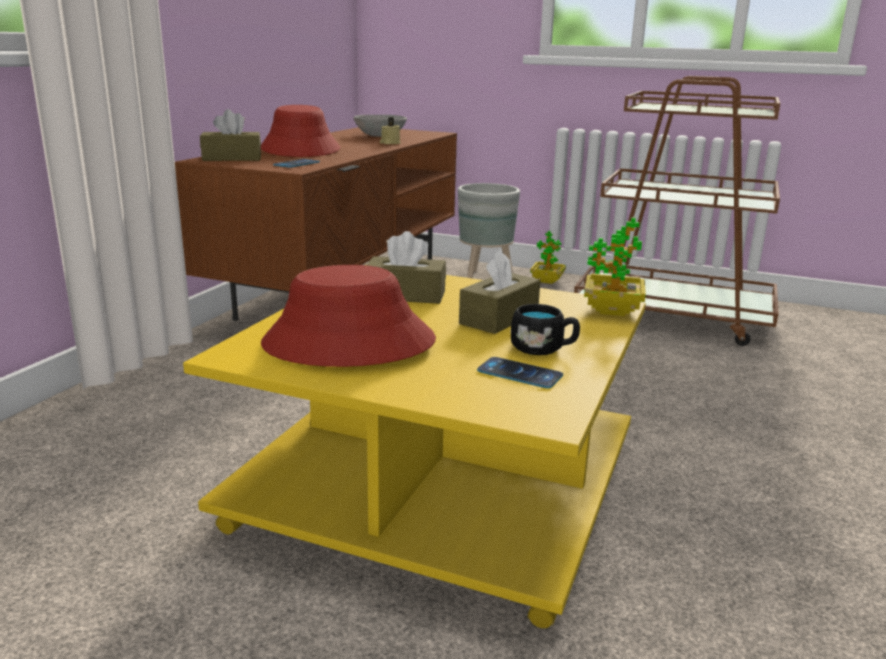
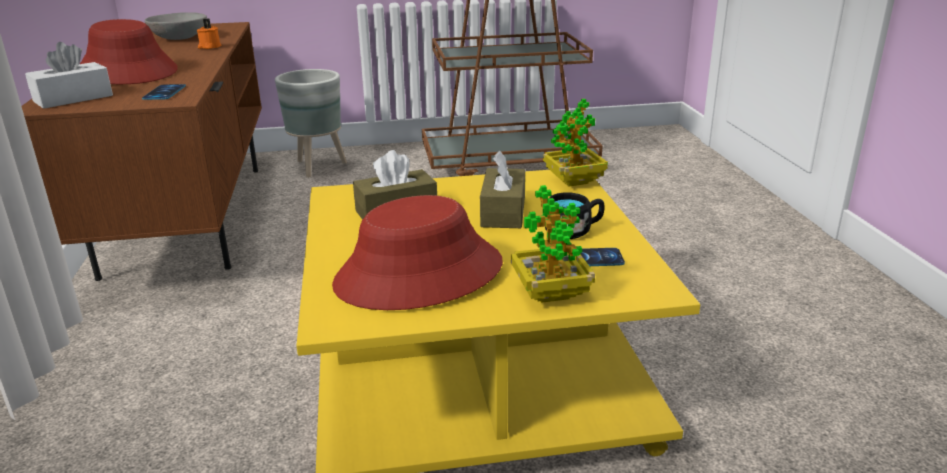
camera: 30 degrees left, 5 degrees up
brown tissue box [200,109,261,161] -> white tissue box [25,42,113,109]
beige candle [380,117,401,144] -> orange candle [197,18,222,49]
potted plant [530,231,566,284] -> potted plant moved to [511,185,595,303]

